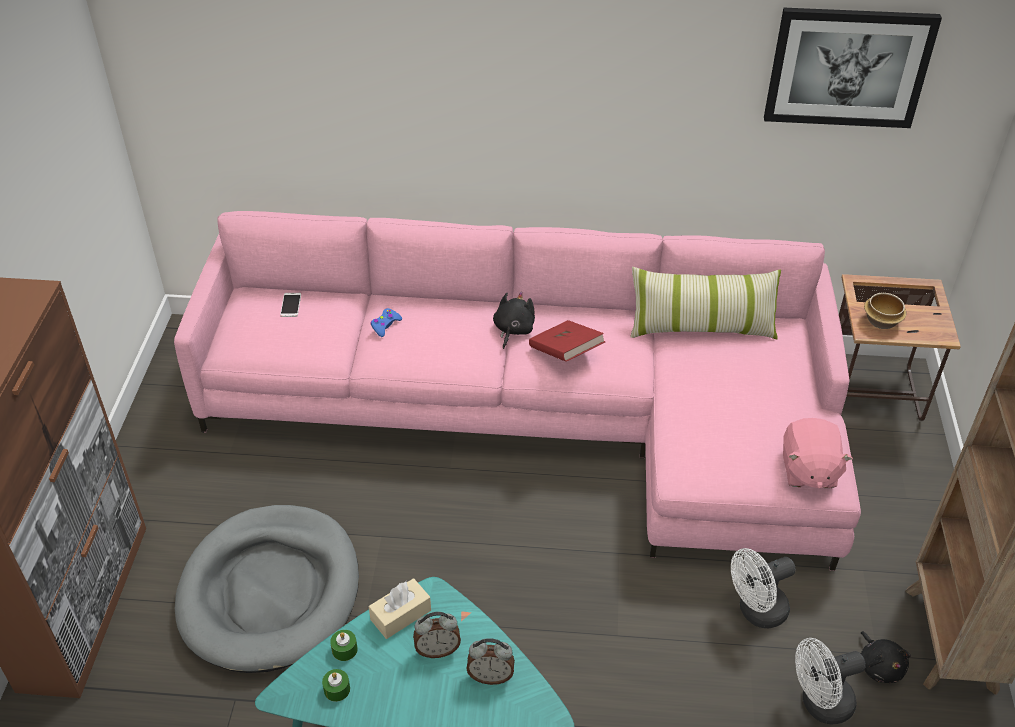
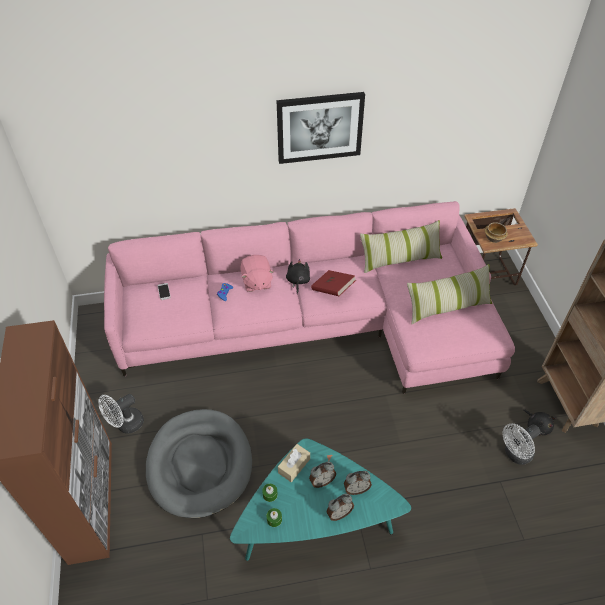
camera: 15 degrees left, 5 degrees up
white fan [731,548,795,628] -> white fan moved to [98,394,144,434]
picture [764,8,942,128] -> picture moved to [277,92,365,164]
pink plush toy [783,418,853,489] -> pink plush toy moved to [240,255,274,292]
none -> alarm clock [326,493,354,521]
none -> pillow [407,264,492,324]

